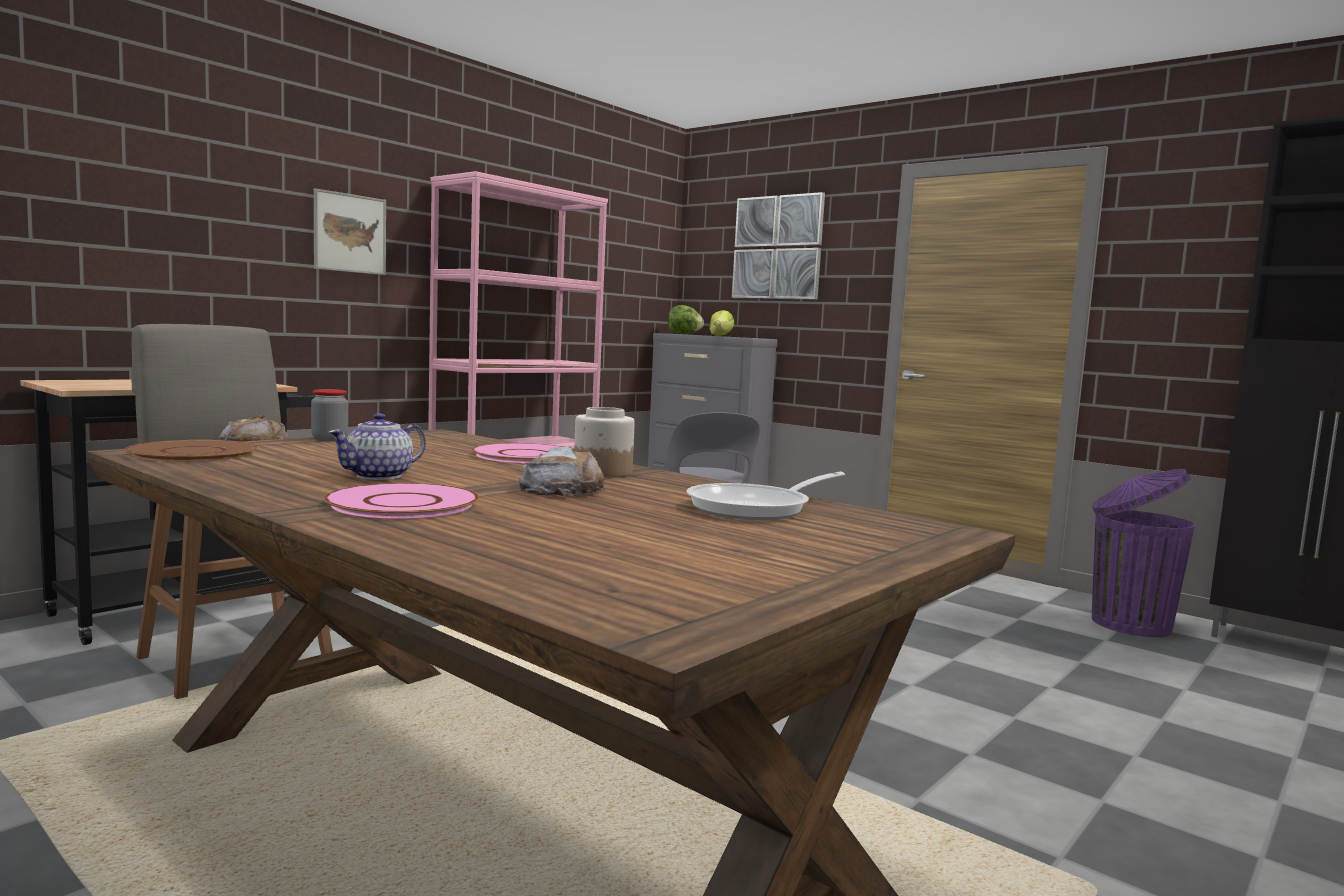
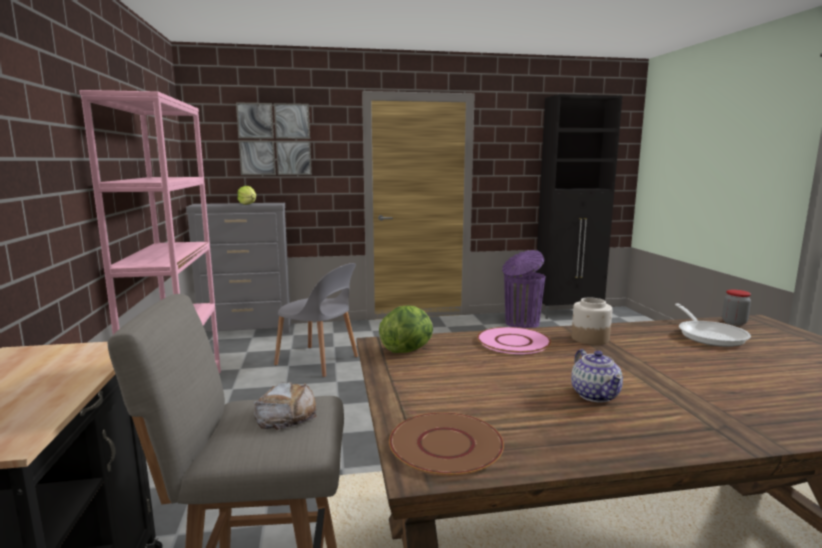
camera: 50 degrees left, 5 degrees up
jar [311,389,348,441] -> jar moved to [722,290,751,326]
picture [314,188,386,275] -> none
pink plate [323,483,479,519] -> none
bread [519,446,607,496] -> none
lettuce [668,305,704,334] -> lettuce moved to [379,306,433,353]

